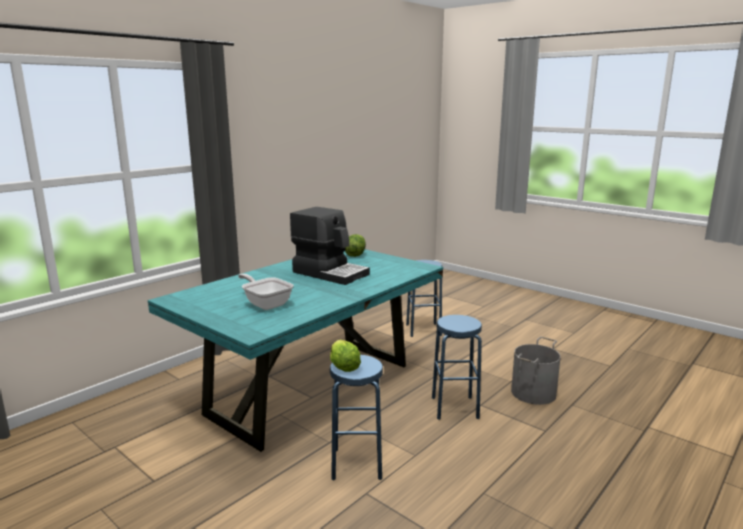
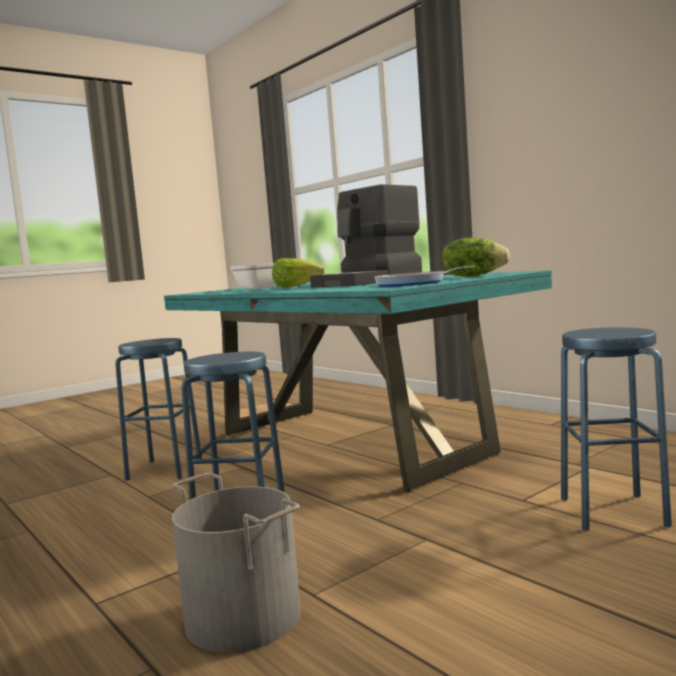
camera: 100 degrees right, 10 degrees down
lettuce [330,340,361,372] -> lettuce moved to [272,258,325,288]
none -> frying pan [374,266,474,287]

